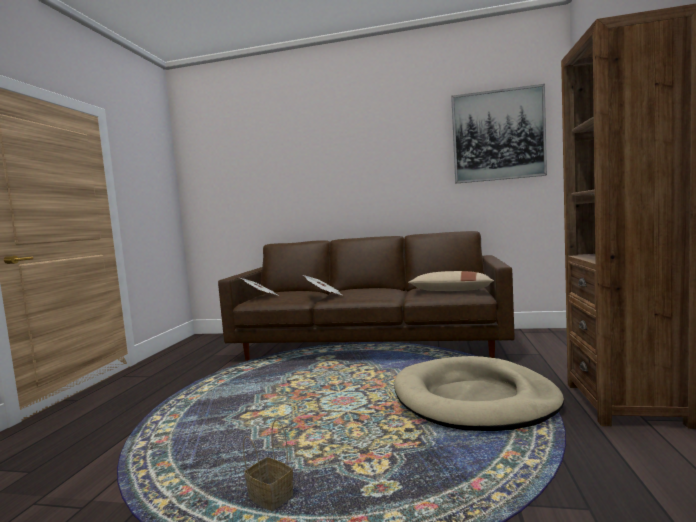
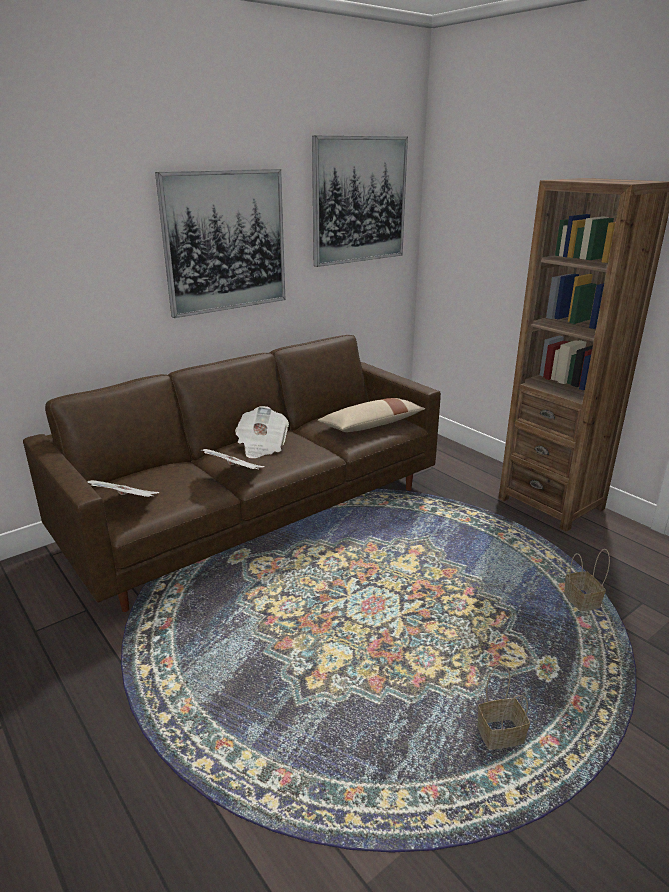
camera: 50 degrees left, 20 degrees up
beige dog bed [394,356,564,431] -> none
none -> picture [155,169,285,318]
none -> newspaper [235,406,289,458]
none -> basket [564,549,610,611]

